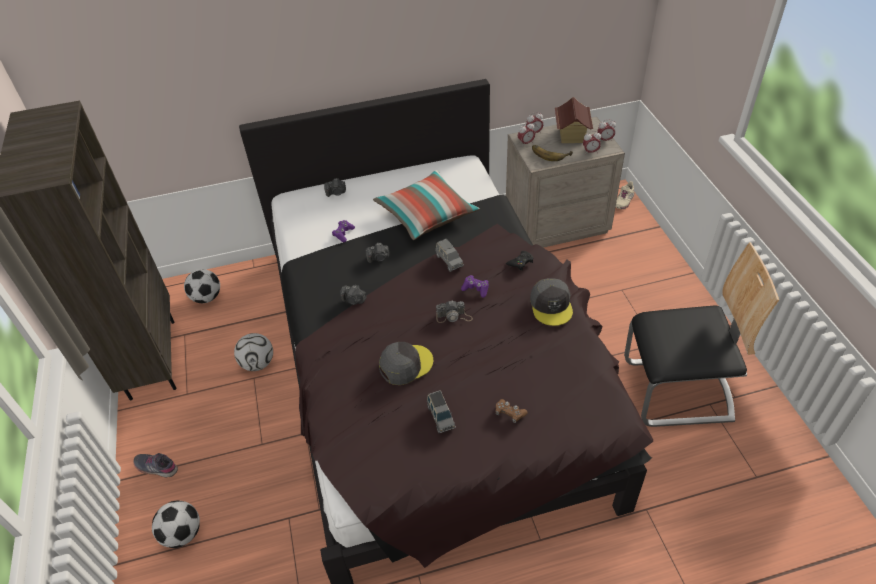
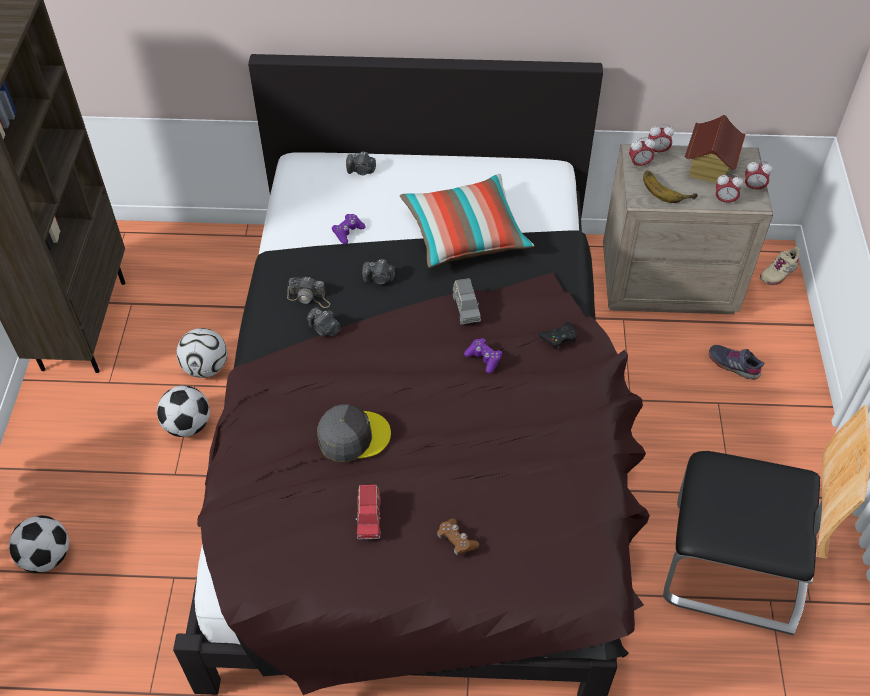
camera: 15 degrees right, 5 degrees up
grey shoe [133,453,178,477] -> grey shoe moved to [709,345,765,380]
football [184,269,220,303] -> football moved to [157,386,210,437]
grey toy car [427,390,456,433] -> red toy car [356,485,381,540]
camera [436,301,473,323] -> camera moved to [287,276,330,308]
grey cap [530,278,573,326] -> none

